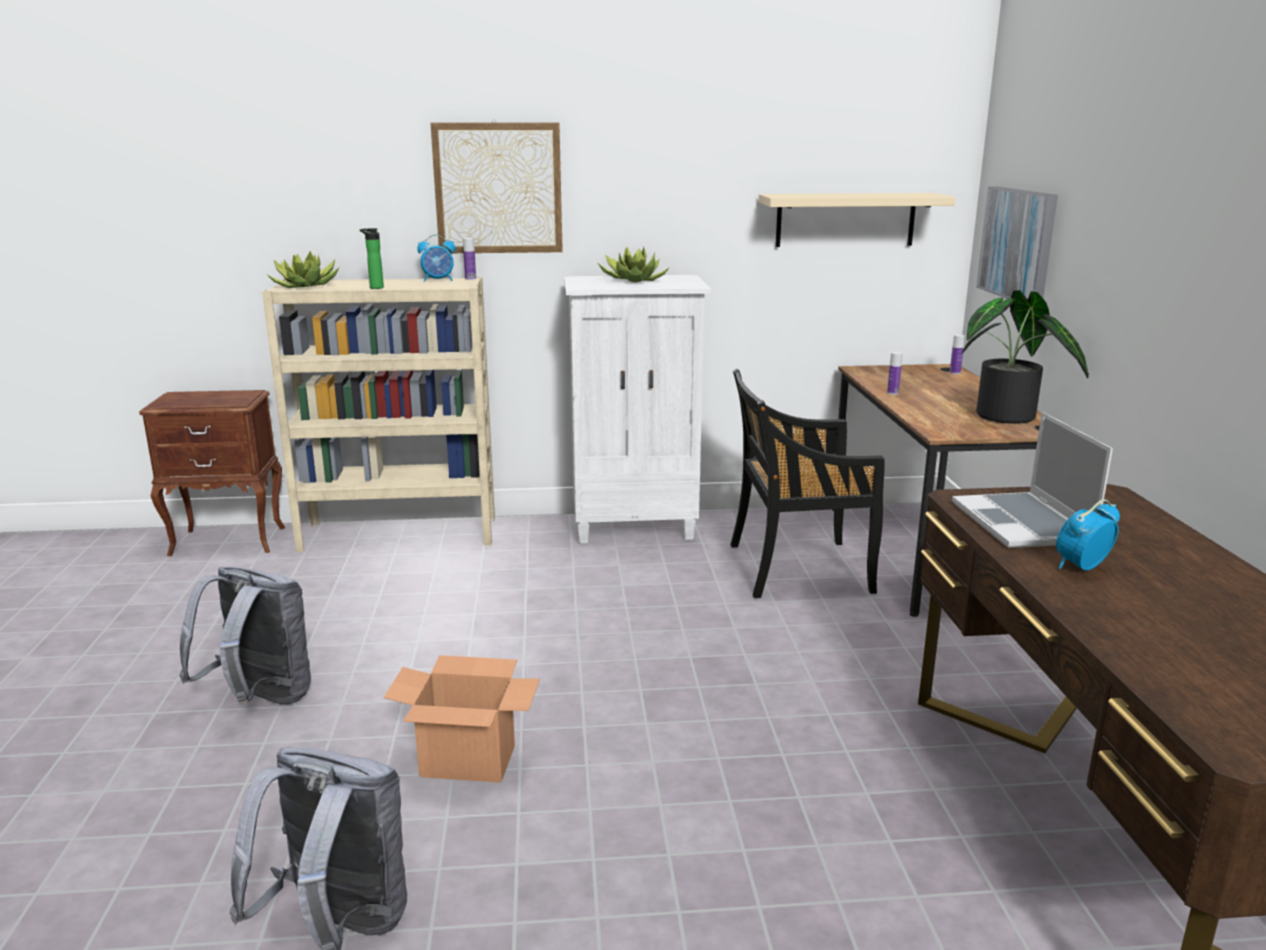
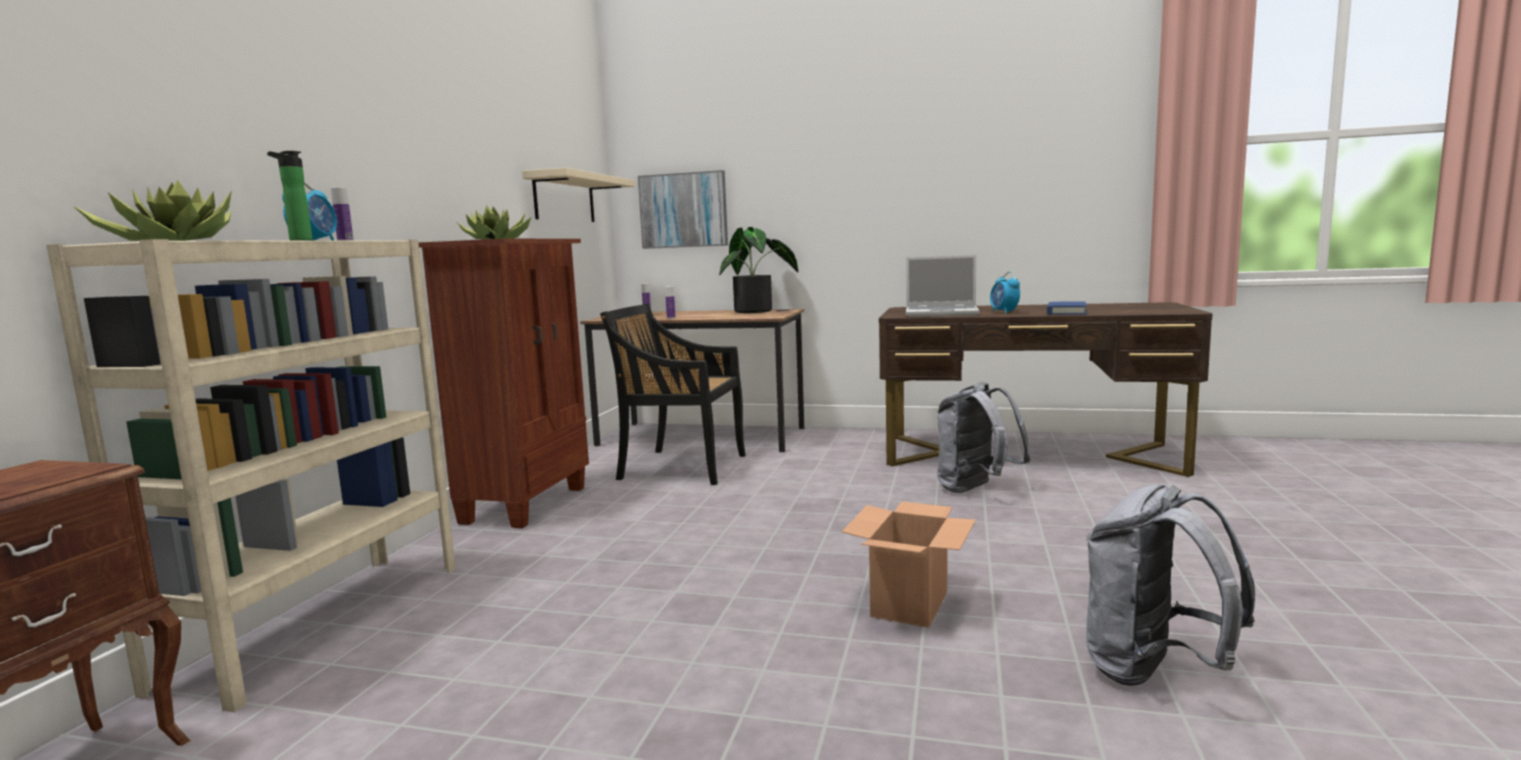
camera: 70 degrees left, 10 degrees down
grey backpack [179,567,311,705] -> grey backpack moved to [937,382,1031,493]
picture [430,119,563,253] -> none
white cabinet [564,275,711,544] -> brown cabinet [419,239,589,528]
black chair [730,369,884,598] -> black chair turned 90 degrees clockwise [600,303,746,485]
none -> blue book [1047,301,1087,315]

